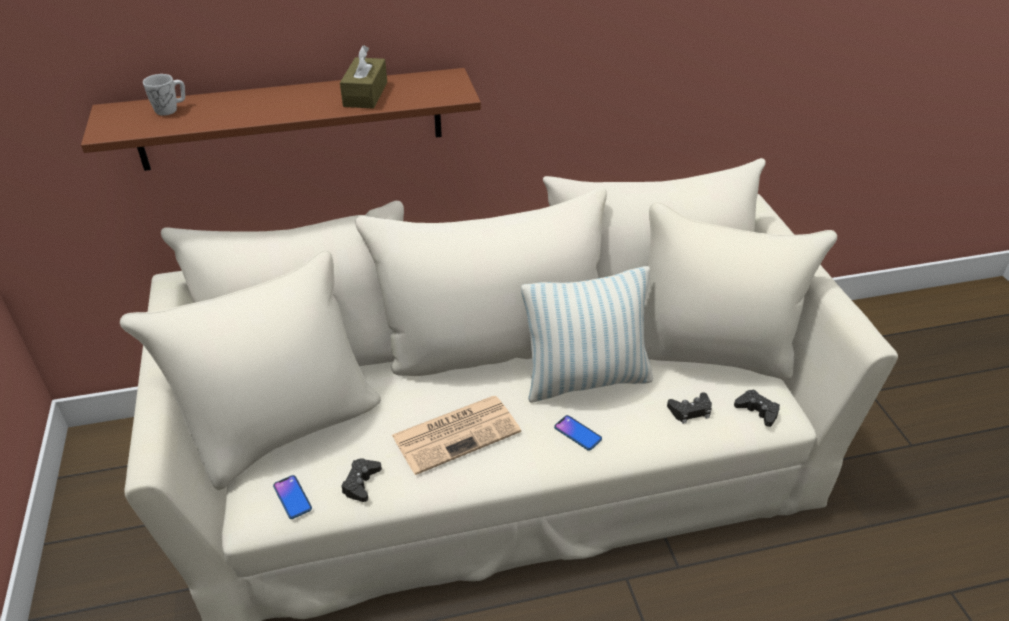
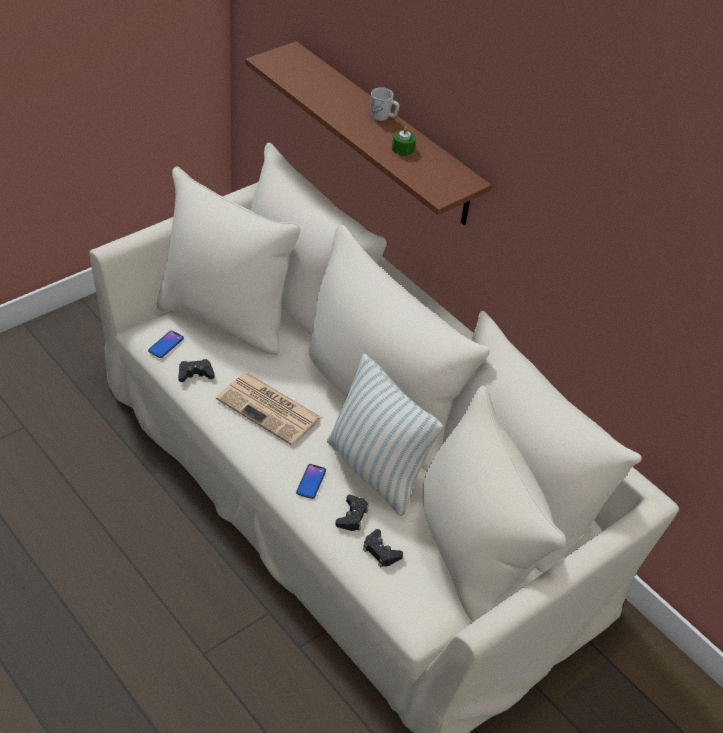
camera: 60 degrees right, 5 degrees up
white mug [143,74,185,116] -> white mug moved to [371,87,399,121]
brown tissue box [340,45,387,109] -> green candle [392,126,416,156]
black game controller [734,390,780,427] -> black game controller moved to [335,495,369,531]

